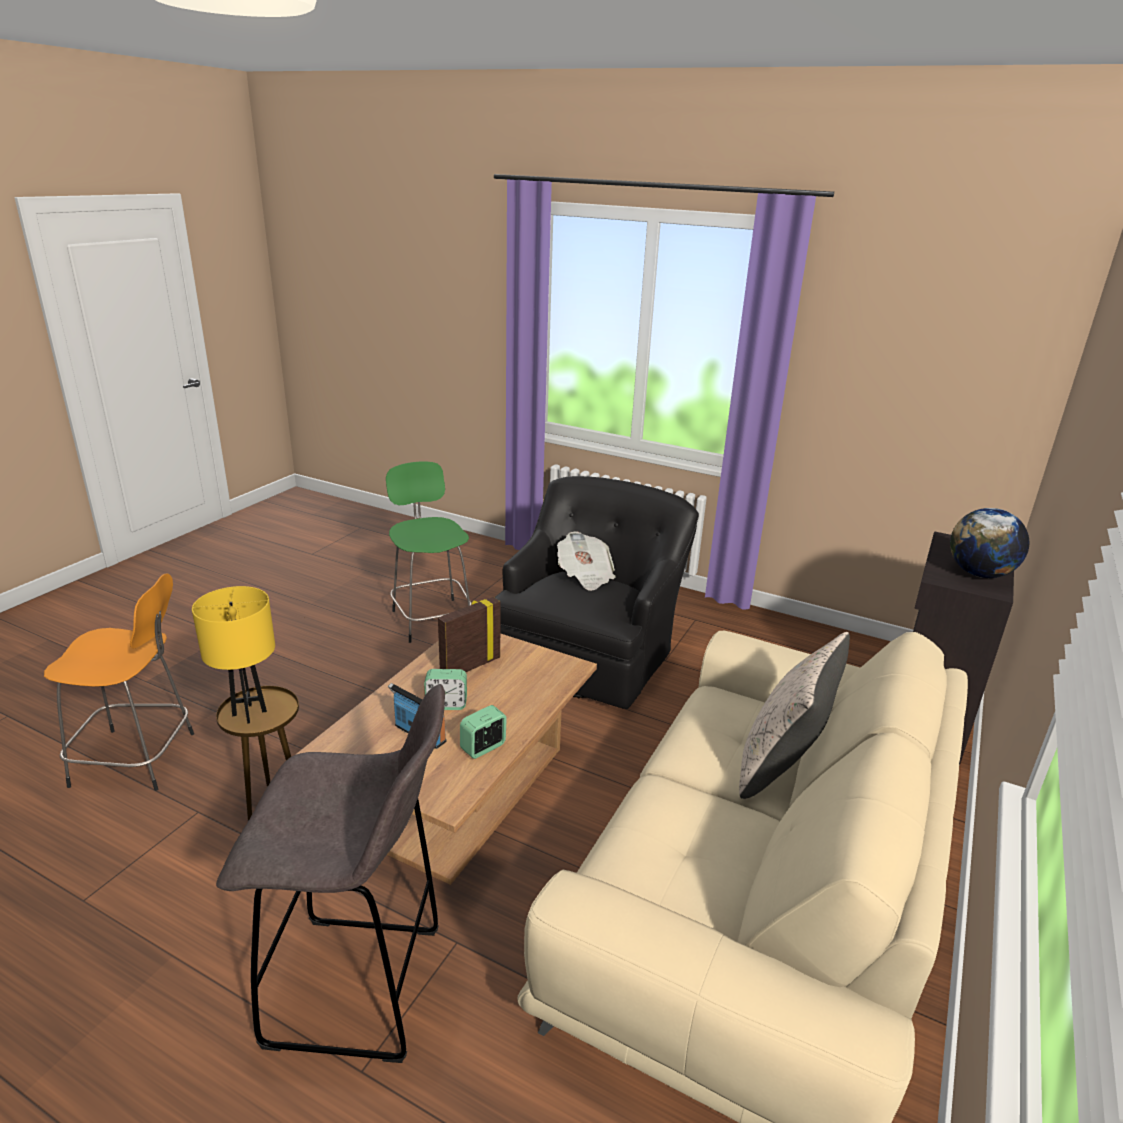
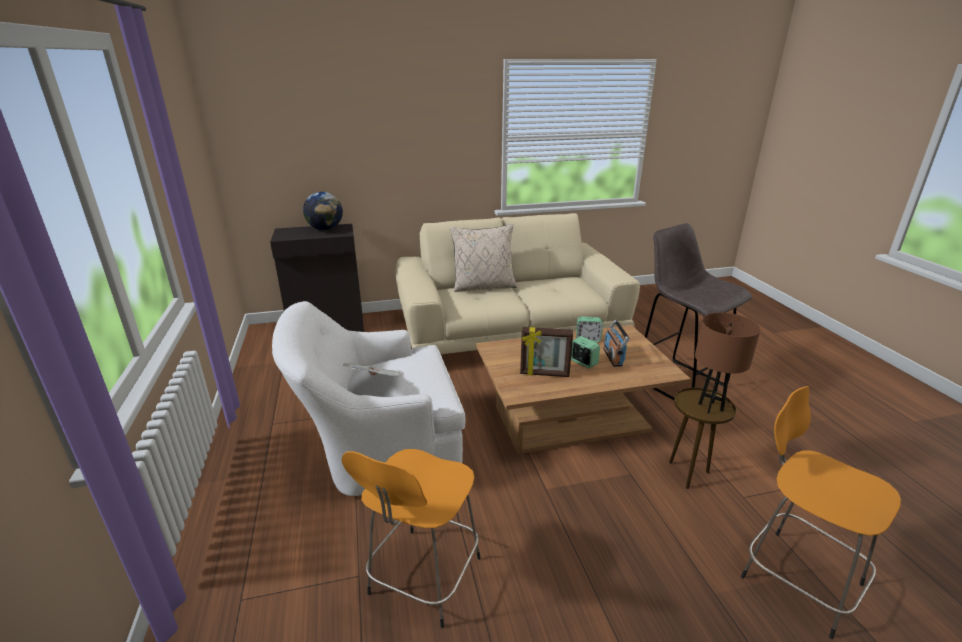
camera: 130 degrees left, 0 degrees up
yellow table lamp [192,586,275,724] -> brown table lamp [695,312,761,414]
green stool [386,462,471,643] -> orange stool [342,449,481,628]
black armchair [494,476,699,709] -> white armchair [272,301,465,496]

